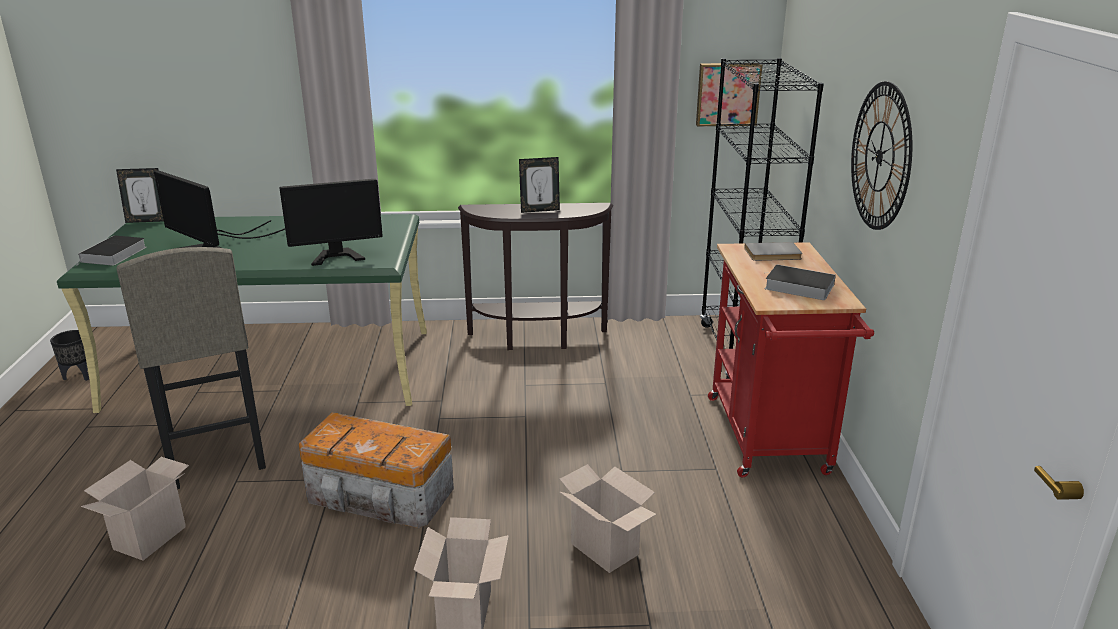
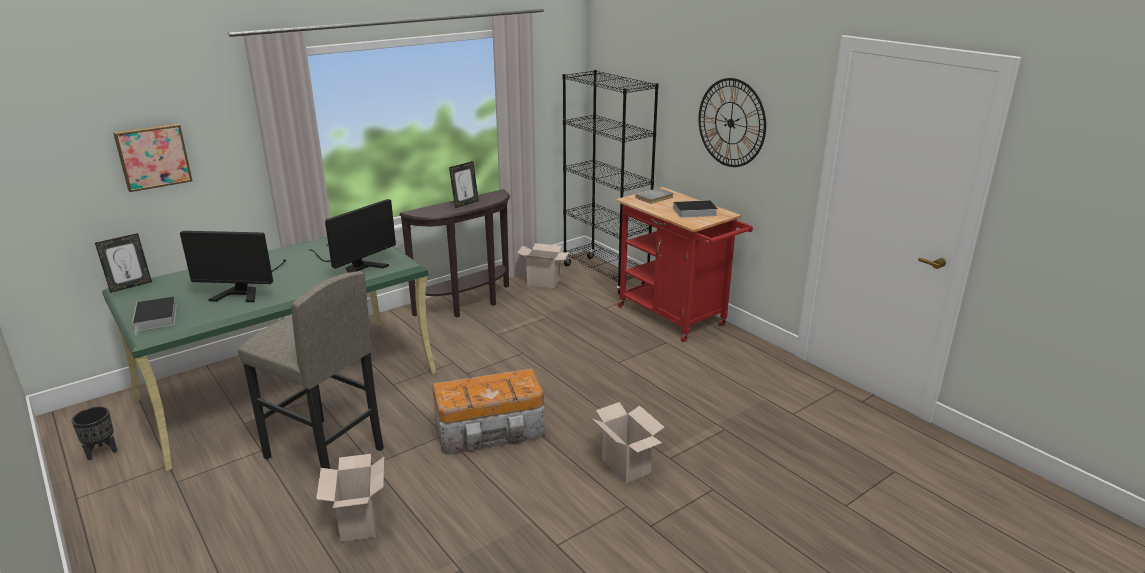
camera: 35 degrees left, 0 degrees up
cardboard box [560,464,657,573] -> cardboard box moved to [517,243,569,288]
picture [696,63,763,126] -> picture moved to [113,123,193,192]

